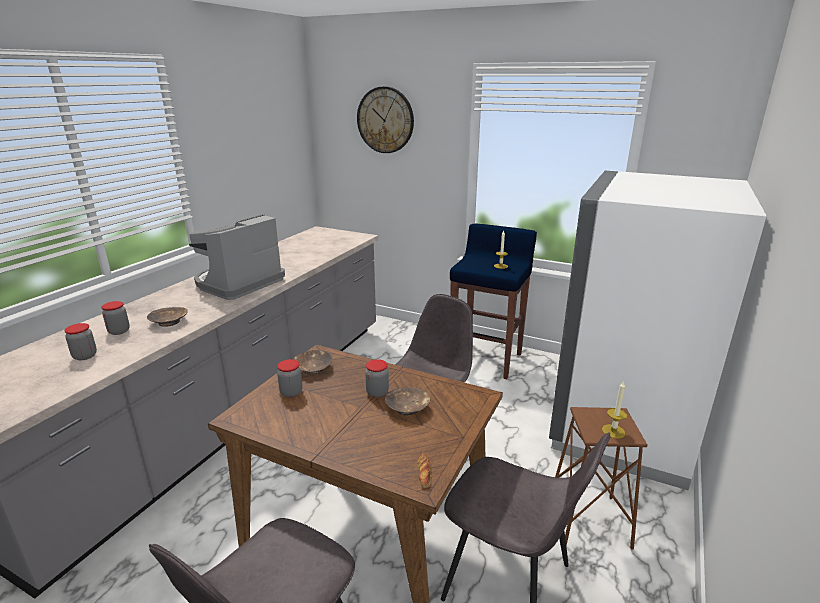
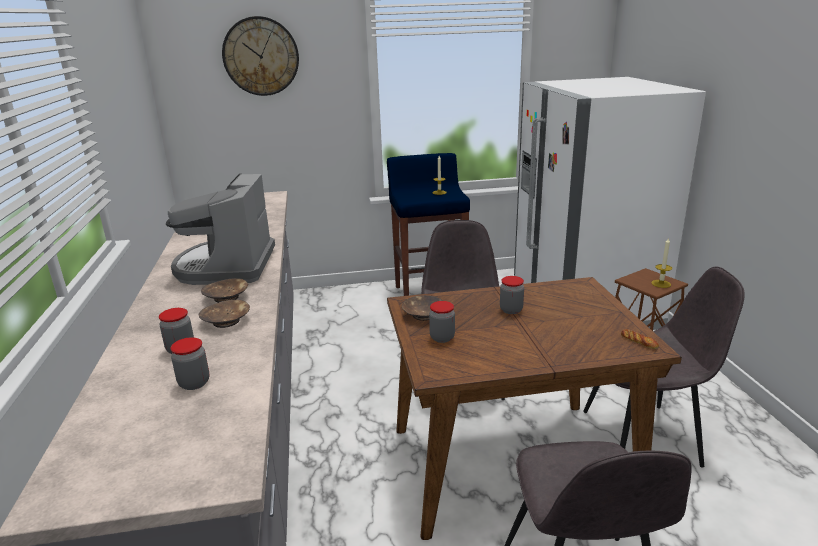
camera: 35 degrees left, 0 degrees up
brown bowl [385,387,430,415] -> brown bowl moved to [201,278,248,303]

